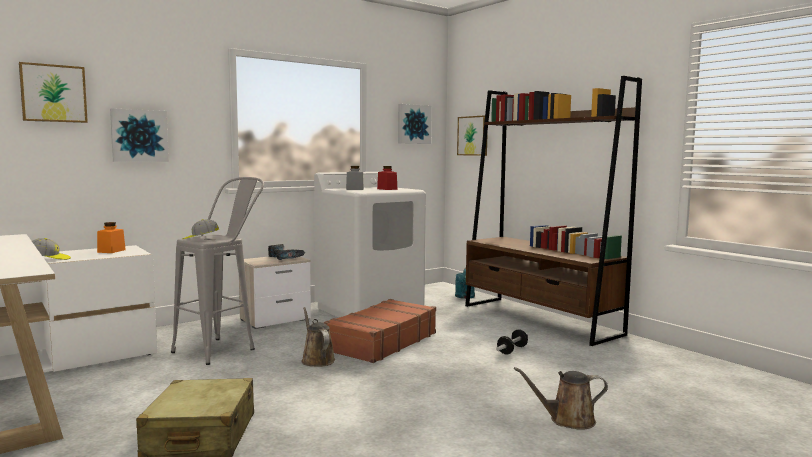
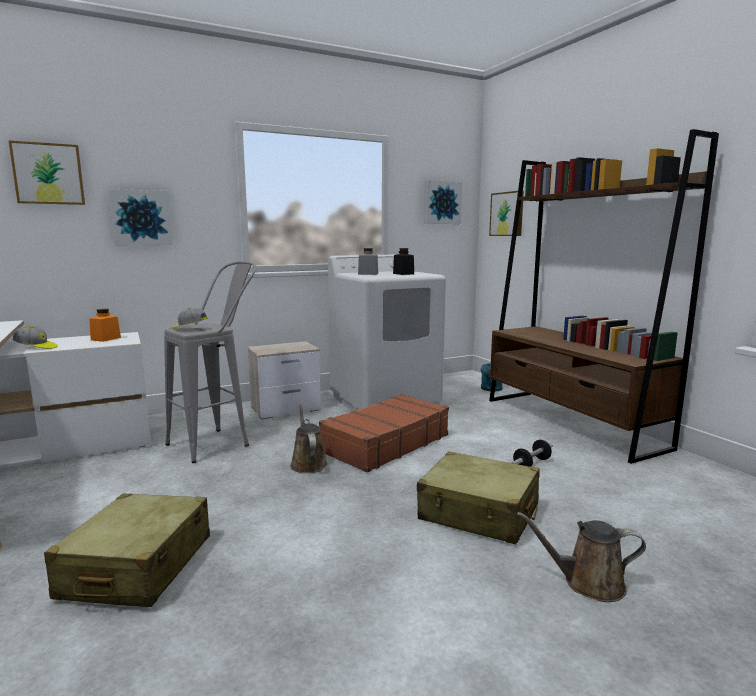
camera: 10 degrees right, 5 degrees up
power drill [268,244,305,260] -> none
red jar [377,166,397,190] -> black jar [393,248,414,275]
none -> beige suitcase [417,452,540,544]

